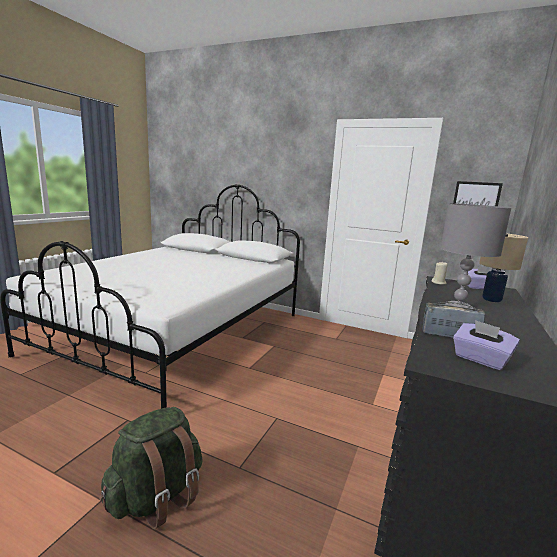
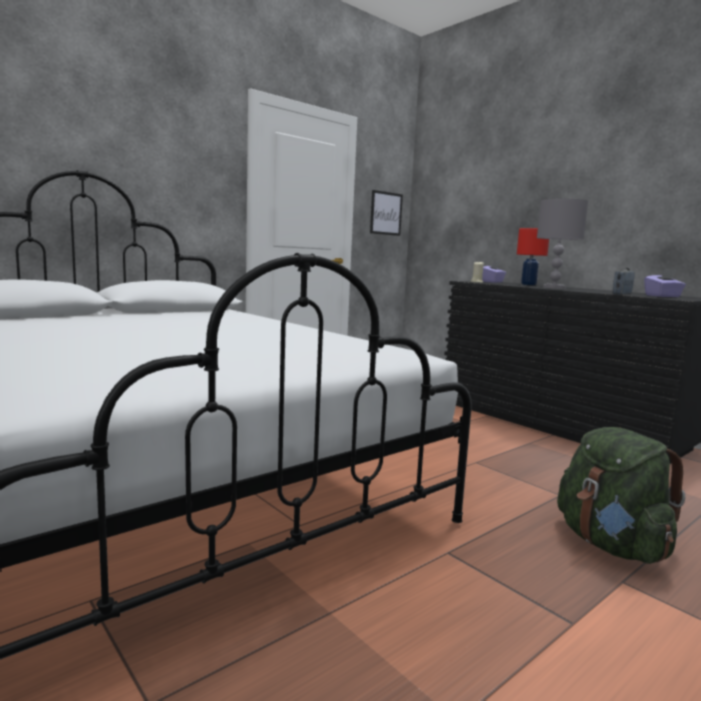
camera: 65 degrees left, 5 degrees down
beige table lamp [479,233,528,302] -> red table lamp [517,228,549,285]

